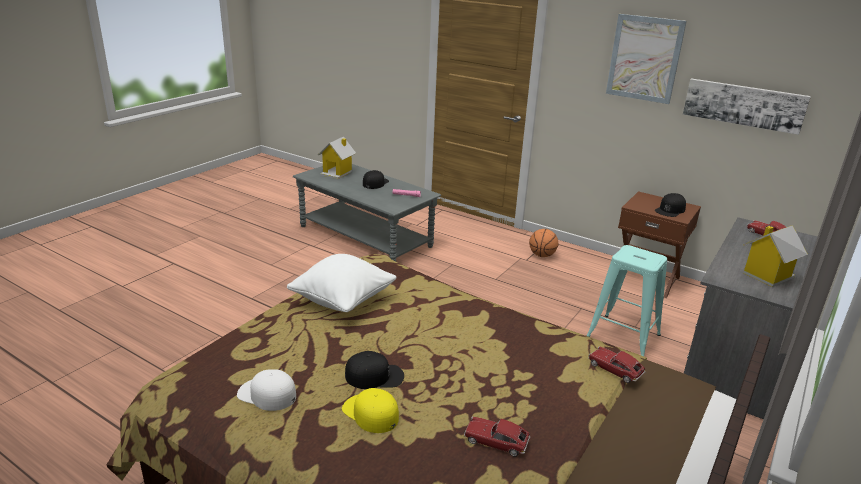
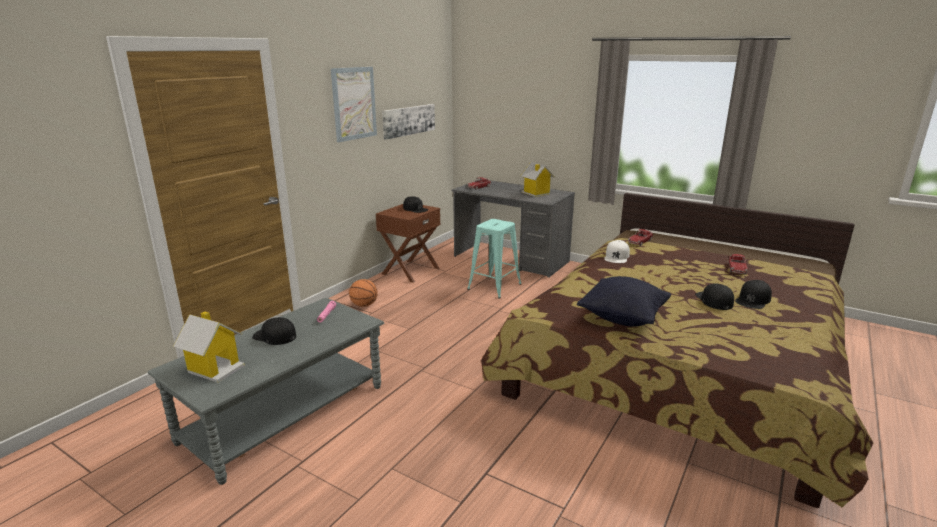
camera: 90 degrees left, 5 degrees down
white cap [237,369,296,411] -> white cap moved to [604,240,630,263]
white pillow [287,254,396,312] -> black pillow [577,276,671,327]
yellow cap [342,388,399,433] -> black cap [735,280,772,309]

